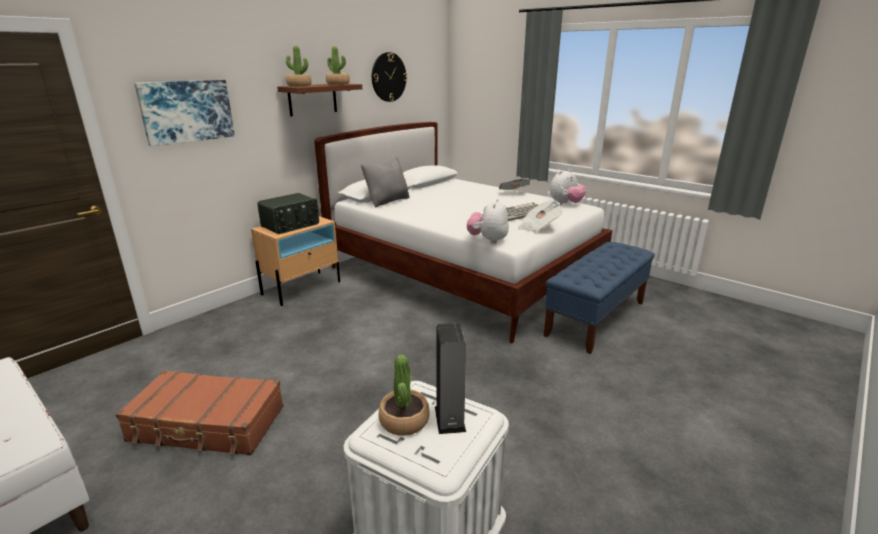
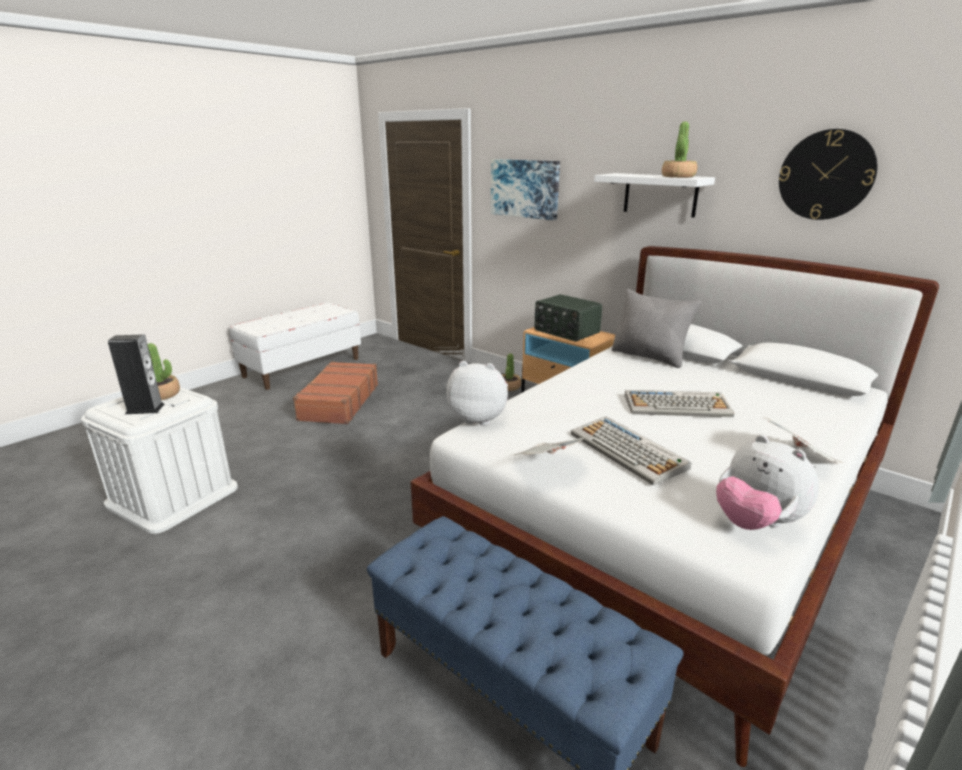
camera: 90 degrees right, 0 degrees up
brown shelf [277,84,362,116] -> white shelf [594,173,715,218]
potted plant [286,46,312,87] -> potted plant moved to [502,353,521,391]
none -> keyboard [625,390,734,417]

